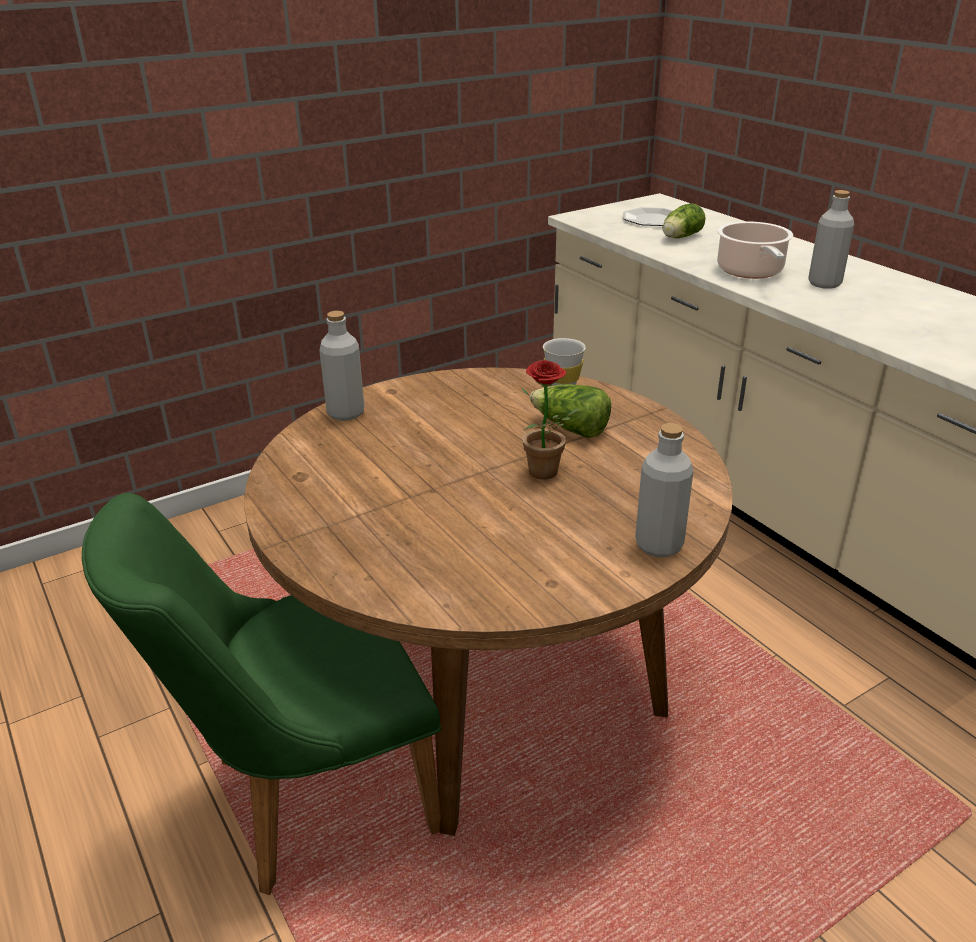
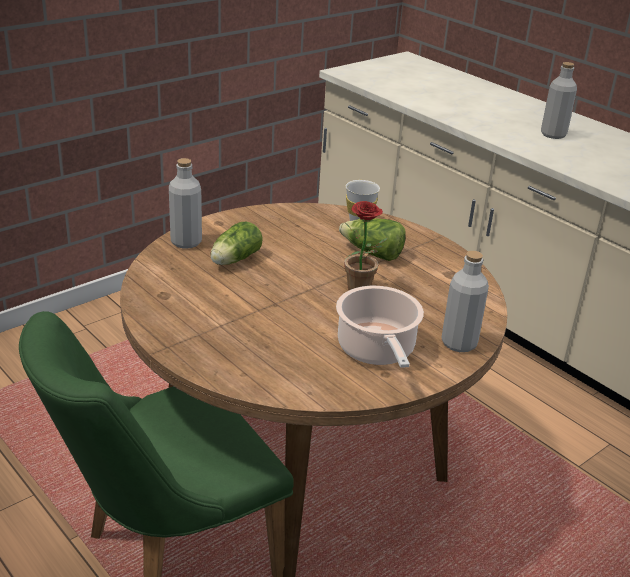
camera: 10 degrees left, 0 degrees up
plate [623,207,674,226] -> none
lettuce [663,203,706,238] -> lettuce moved to [210,222,263,265]
cooking pot [717,221,793,279] -> cooking pot moved to [336,286,424,368]

